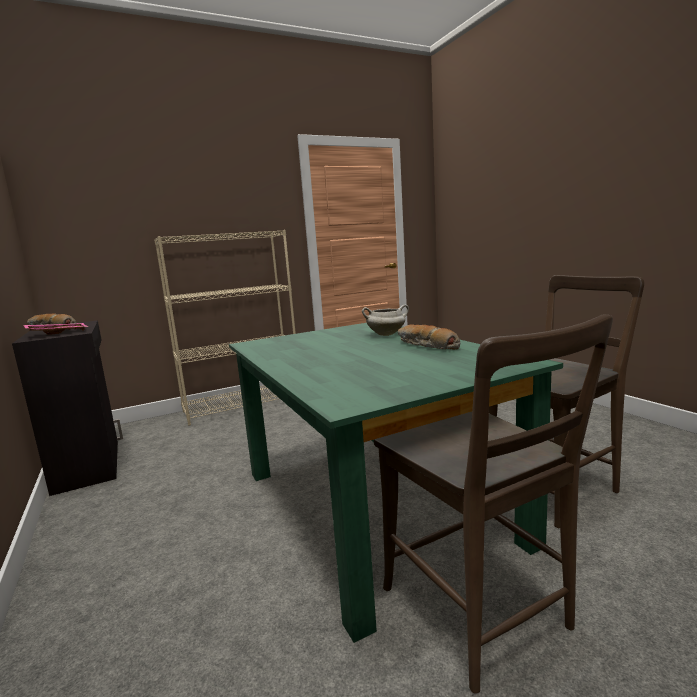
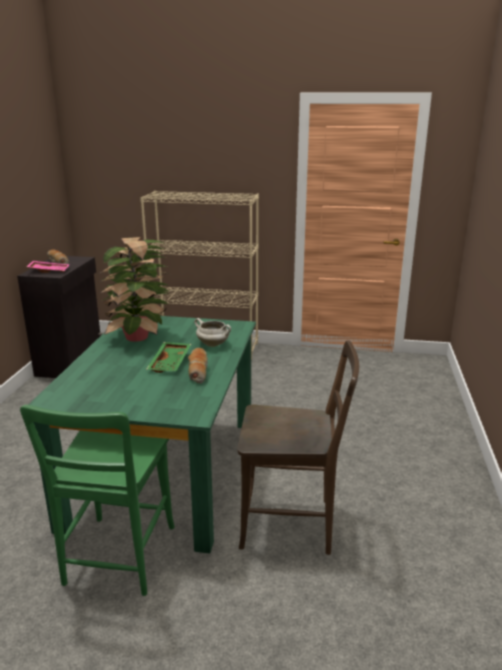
camera: 35 degrees right, 10 degrees up
brown chair [374,314,613,694] -> green chair [20,405,175,596]
none -> potted plant [100,237,170,342]
none -> green tray [147,342,191,373]

